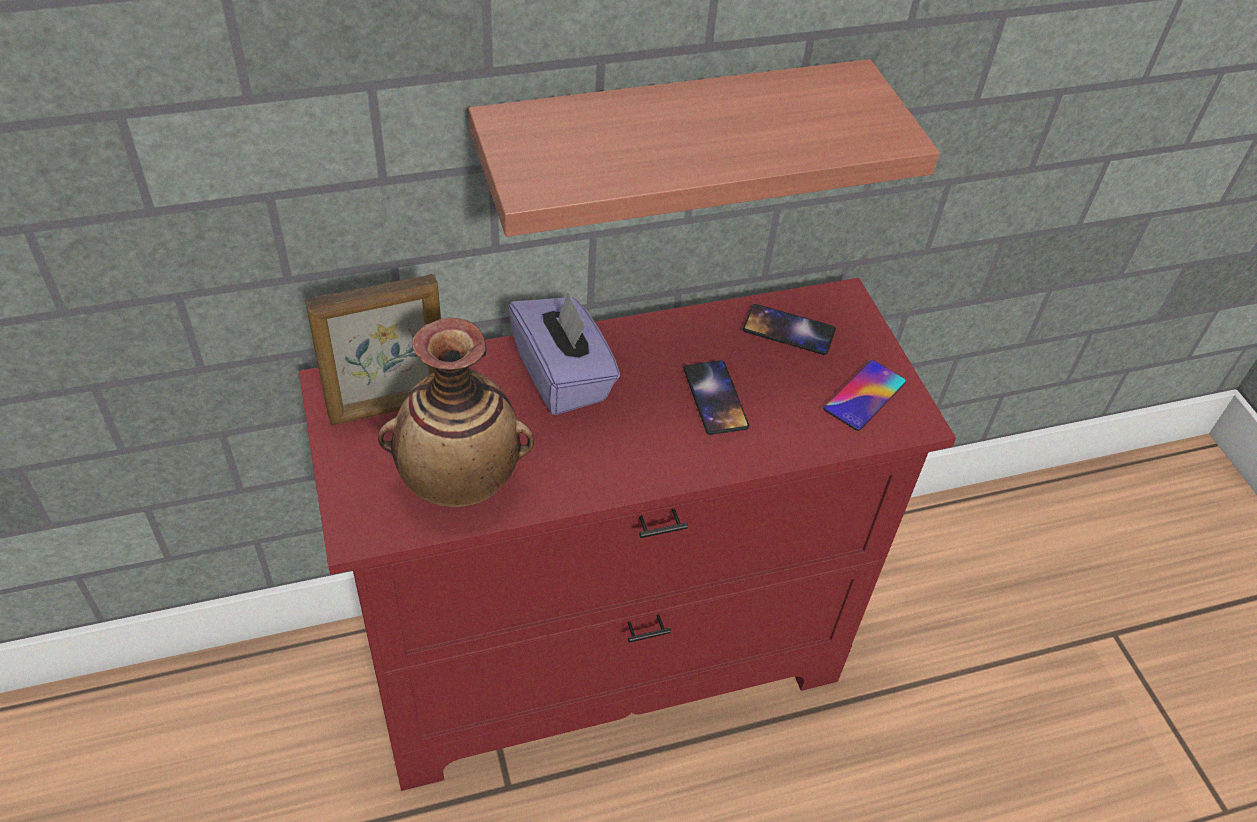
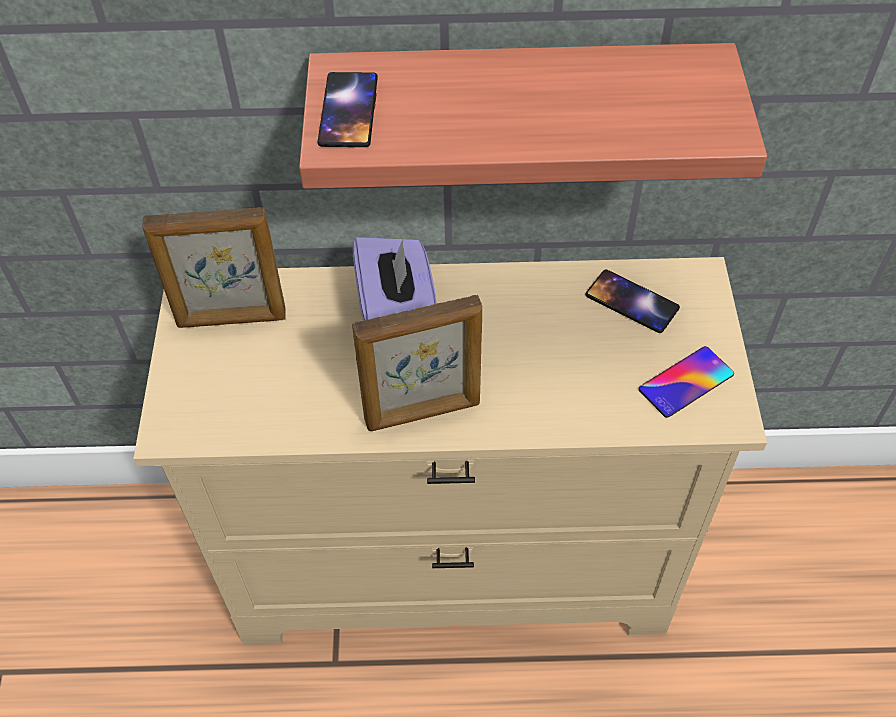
camera: 20 degrees right, 5 degrees up
red dresser [299,278,956,791] -> beige dresser [133,257,767,645]
vase [378,318,534,507] -> none
phone [683,360,749,435] -> phone moved to [318,72,378,147]
none -> picture frame [352,295,482,431]

